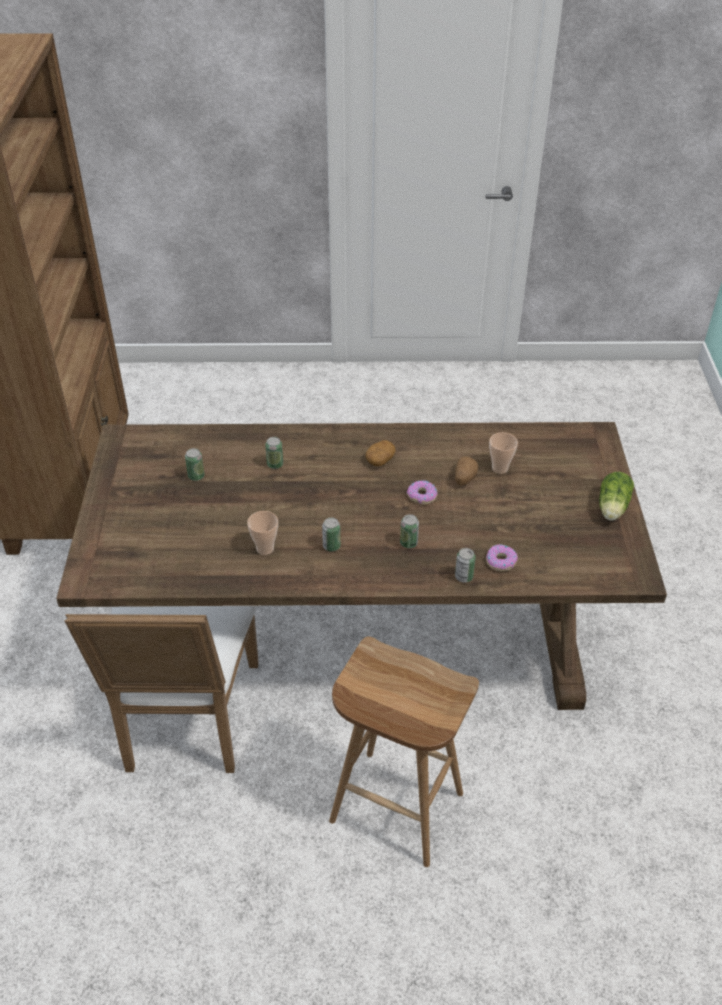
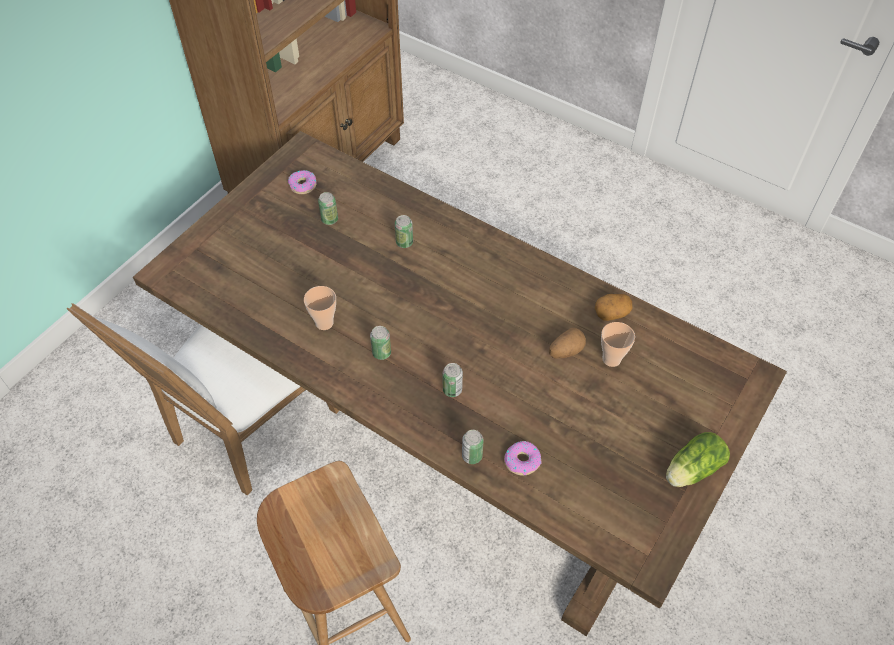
camera: 35 degrees right, 10 degrees up
potato [365,440,396,467] -> potato moved to [595,294,633,321]
donut [407,480,438,504] -> donut moved to [288,170,317,194]

